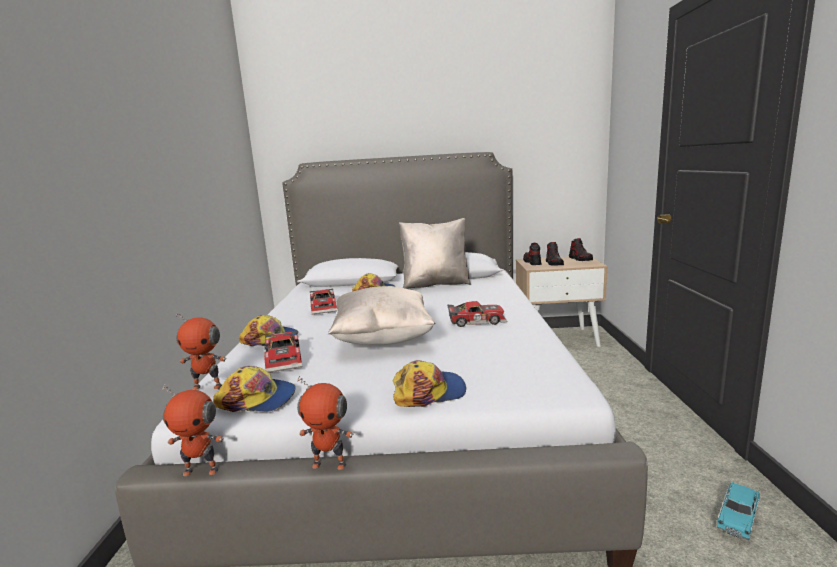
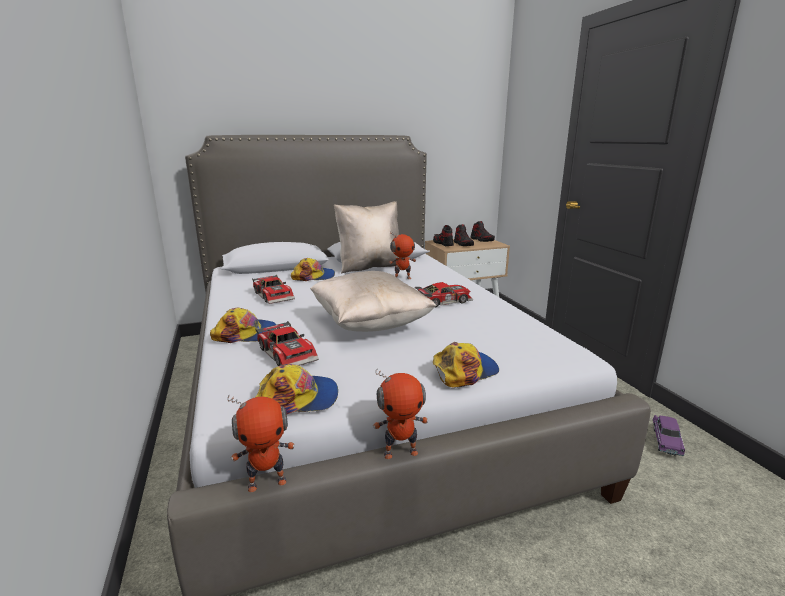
camera: 20 degrees left, 5 degrees up
toy robot [175,312,227,390] -> toy robot moved to [389,231,416,279]
turquoise toy car [717,482,760,541] -> purple toy car [652,415,685,456]

